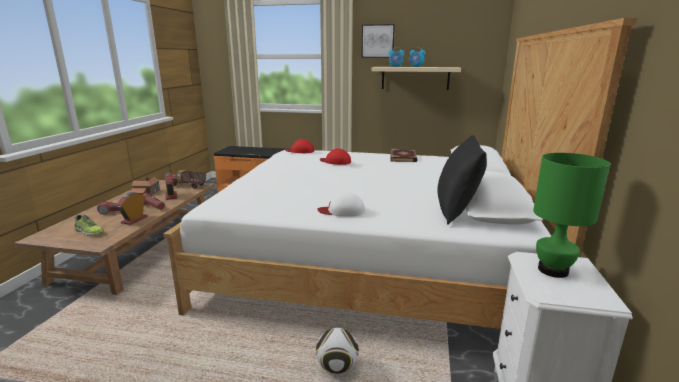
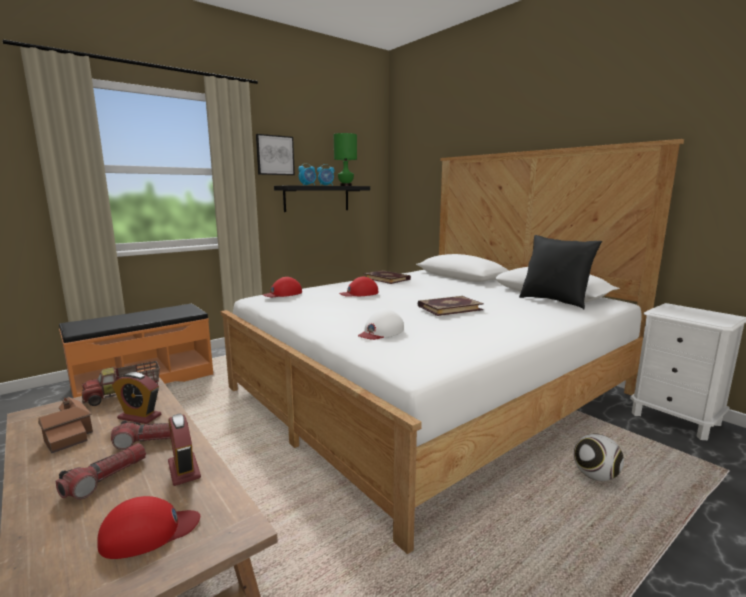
camera: 50 degrees left, 5 degrees down
shoe [74,215,104,236] -> red cap [97,496,200,559]
white cap [317,192,365,217] -> white cap moved to [358,309,404,340]
beige shelf [372,67,461,90] -> black shelf [274,185,370,212]
green table lamp [533,153,610,278] -> green table lamp moved to [334,133,357,186]
none -> book [418,296,484,316]

